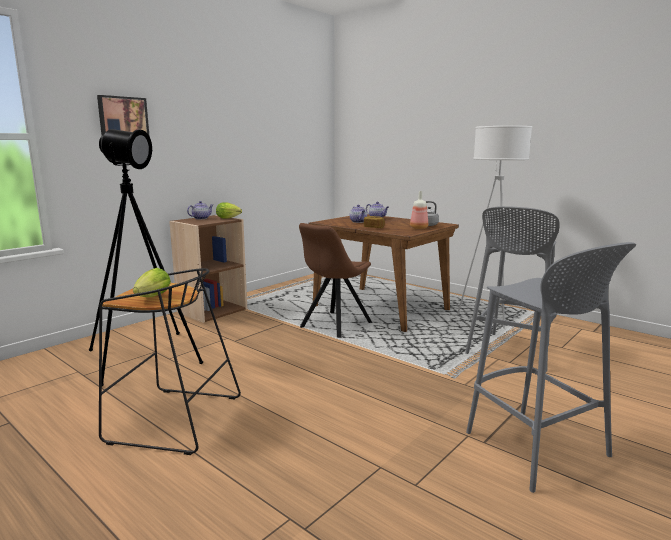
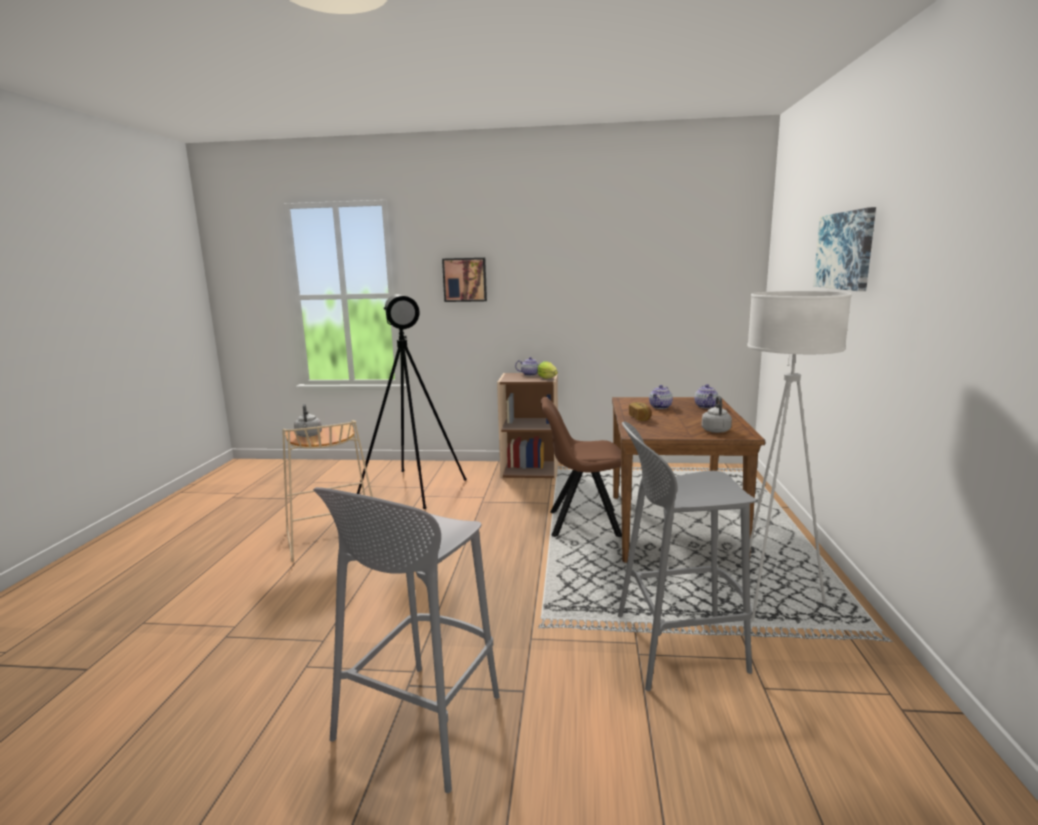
camera: 55 degrees right, 0 degrees up
black stool [99,268,241,455] -> beige stool [282,420,373,562]
lettuce [133,268,171,297] -> grey kettle [294,404,322,437]
bottle [410,191,428,229] -> none
none -> picture [813,207,876,291]

